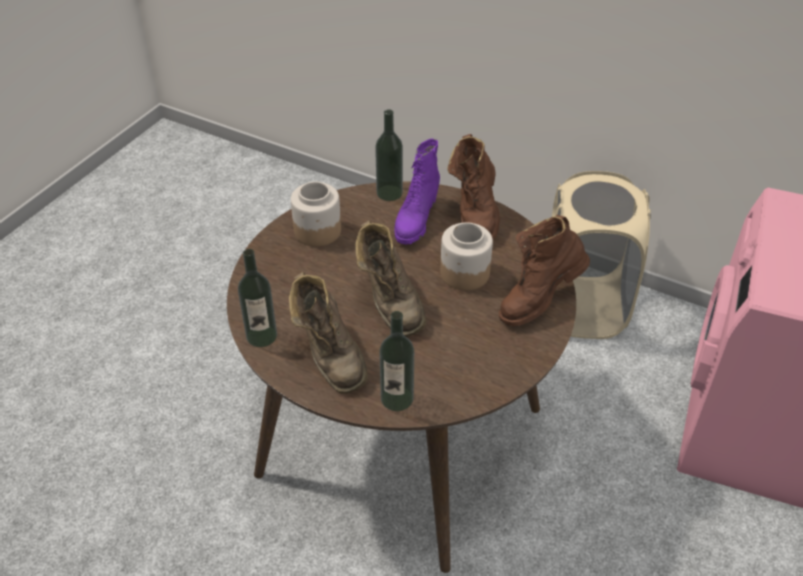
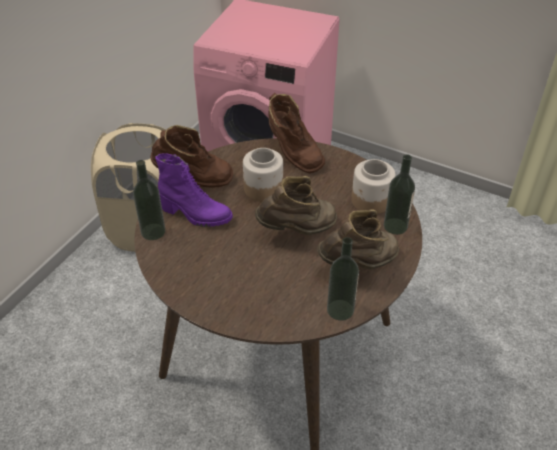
camera: 90 degrees left, 0 degrees up
jar [291,181,341,247] -> jar moved to [351,159,396,214]

